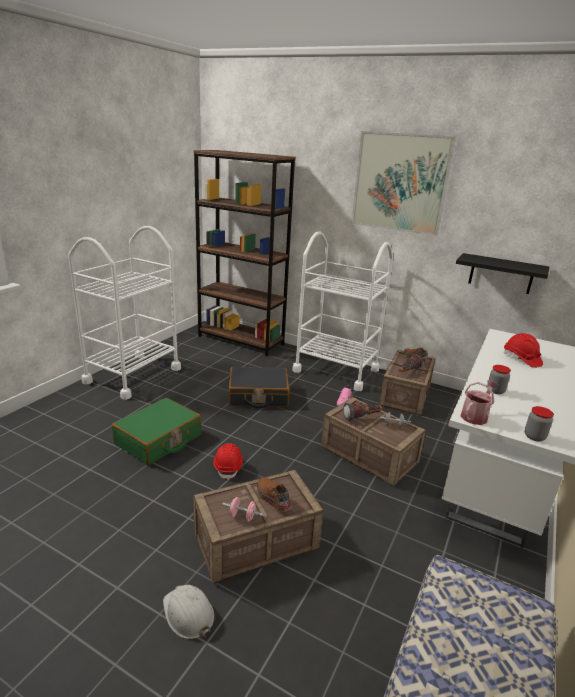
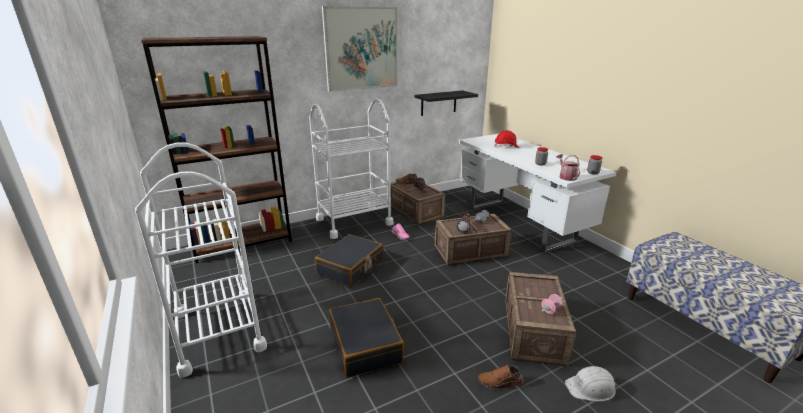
camera: 55 degrees left, 0 degrees up
green suitcase [112,398,202,465] -> black suitcase [329,298,404,378]
red hard hat [213,444,243,480] -> none
brown shoe [257,477,291,512] -> brown shoe moved to [478,365,524,390]

